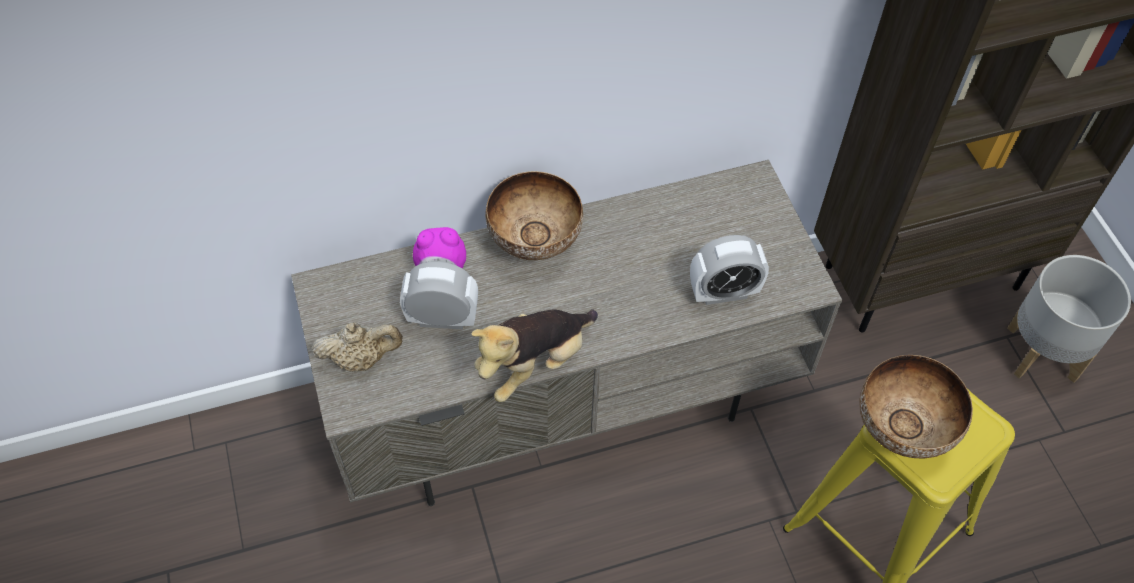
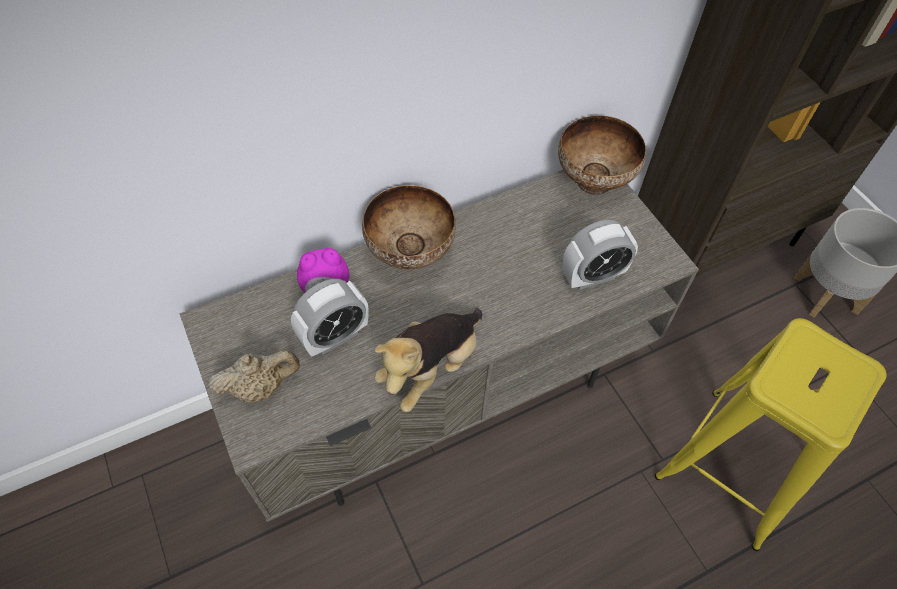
camera: 10 degrees left, 0 degrees up
alarm clock [400,261,478,330] -> alarm clock turned 150 degrees clockwise [291,279,369,357]
bowl [859,355,973,459] -> bowl moved to [558,115,646,195]

